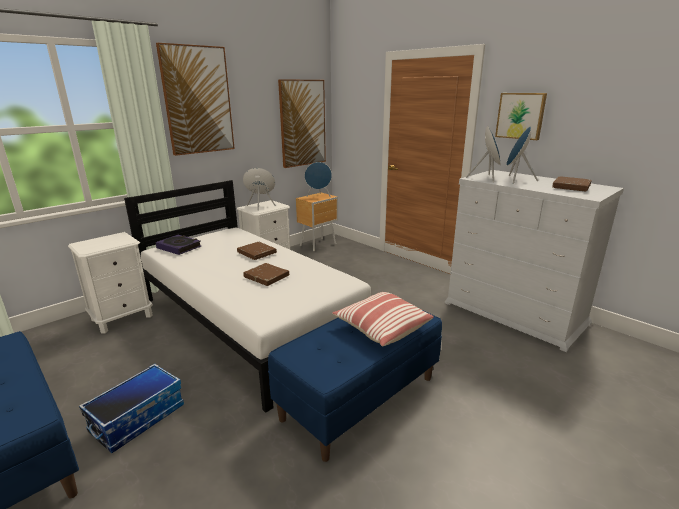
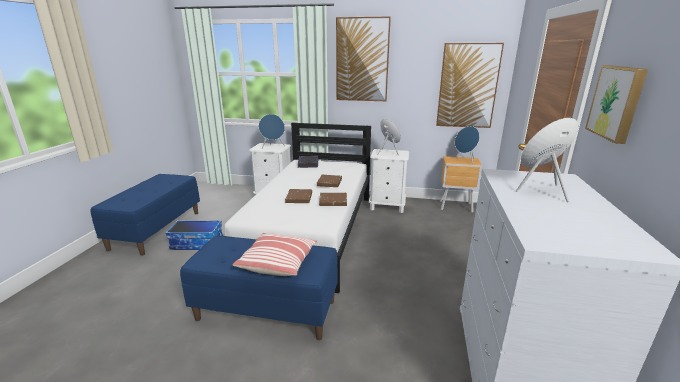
camera: 55 degrees right, 0 degrees up
blue speaker [466,126,501,182] -> blue speaker moved to [259,114,285,149]
brown book [552,177,592,191] -> brown book moved to [319,193,347,206]

